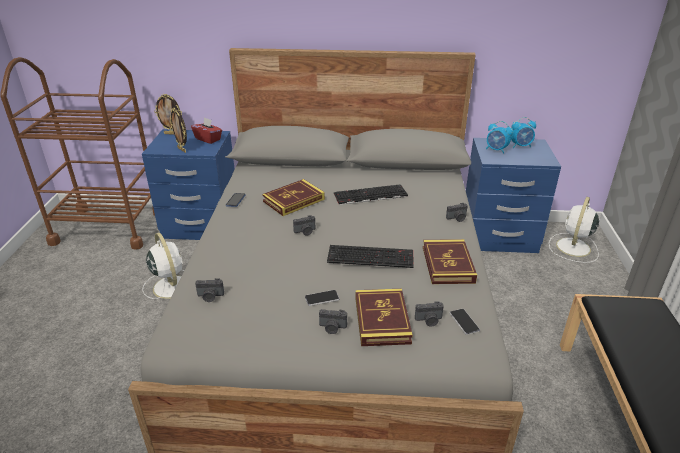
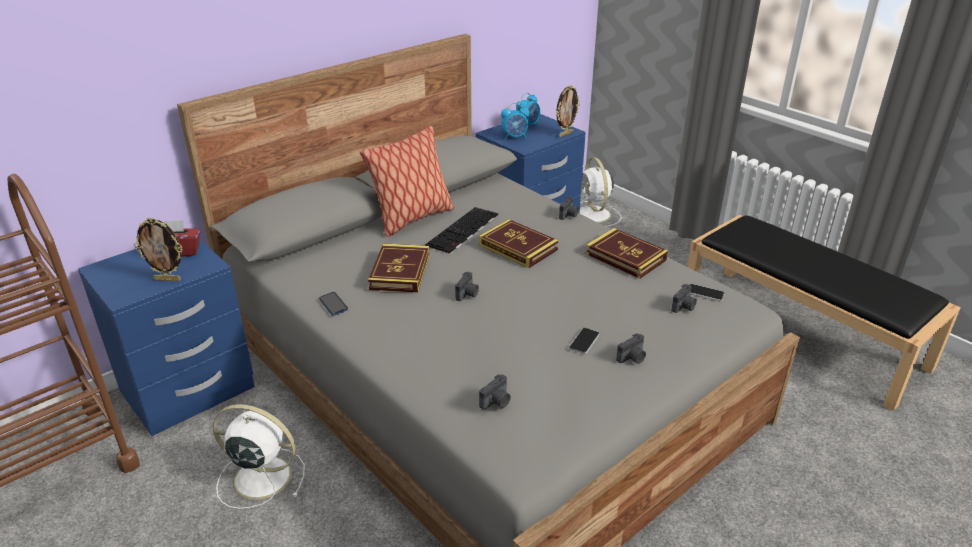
camera: 45 degrees left, 0 degrees up
picture frame [154,94,182,134] -> picture frame moved to [556,85,580,137]
keyboard [327,245,413,268] -> none
book [355,289,413,346] -> book moved to [479,219,559,268]
none -> pillow [360,126,454,237]

